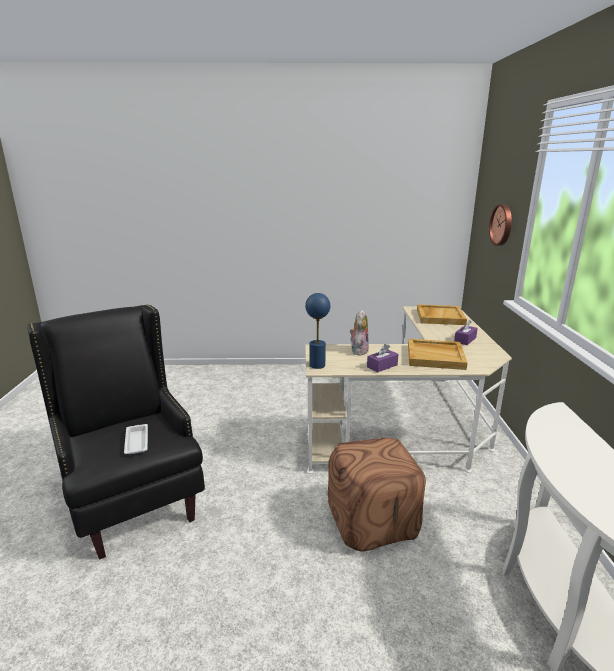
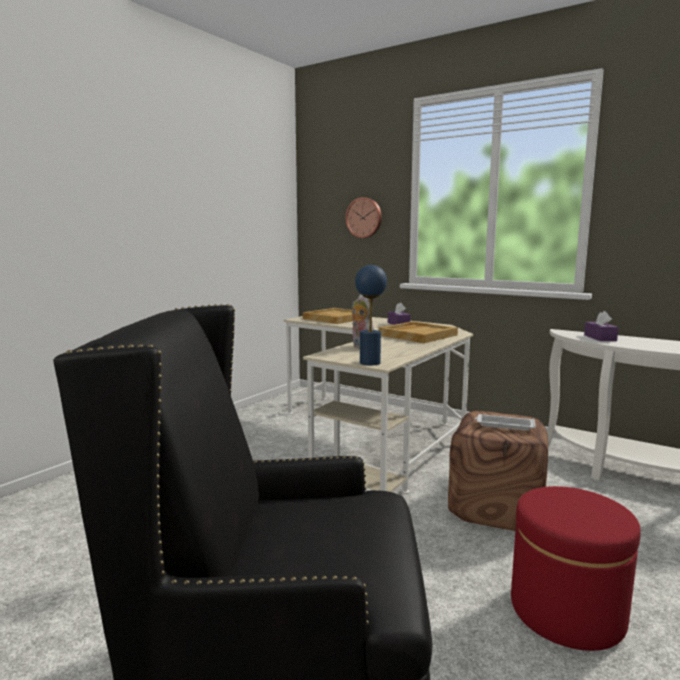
camera: 55 degrees left, 10 degrees down
white tray [124,424,148,454] -> white tray moved to [475,414,536,431]
purple tissue box [367,344,398,373] -> purple tissue box moved to [584,311,619,341]
none -> red ottoman [511,486,641,651]

